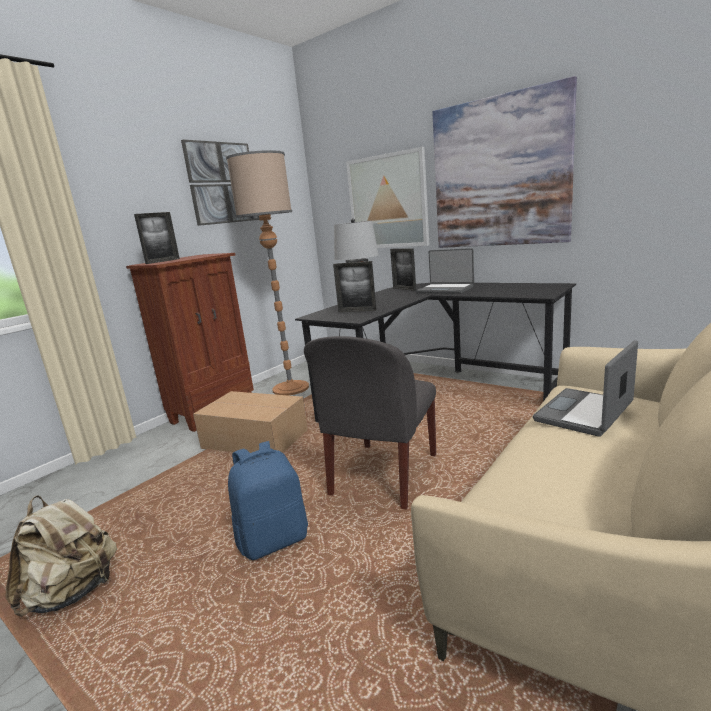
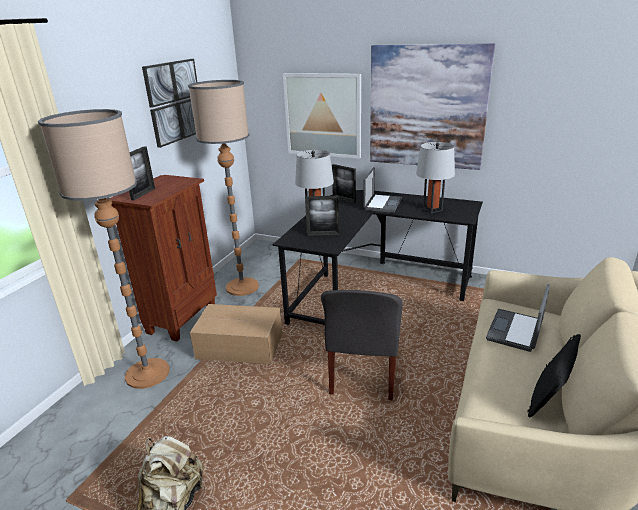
camera: 15 degrees left, 10 degrees up
blue backpack [228,441,308,560] -> none
laptop [416,248,474,294] -> laptop turned 90 degrees counterclockwise [364,167,402,213]
none -> floor lamp [38,109,169,389]
none -> grey table lamp [416,142,455,213]
none -> black pillow [527,334,581,418]

